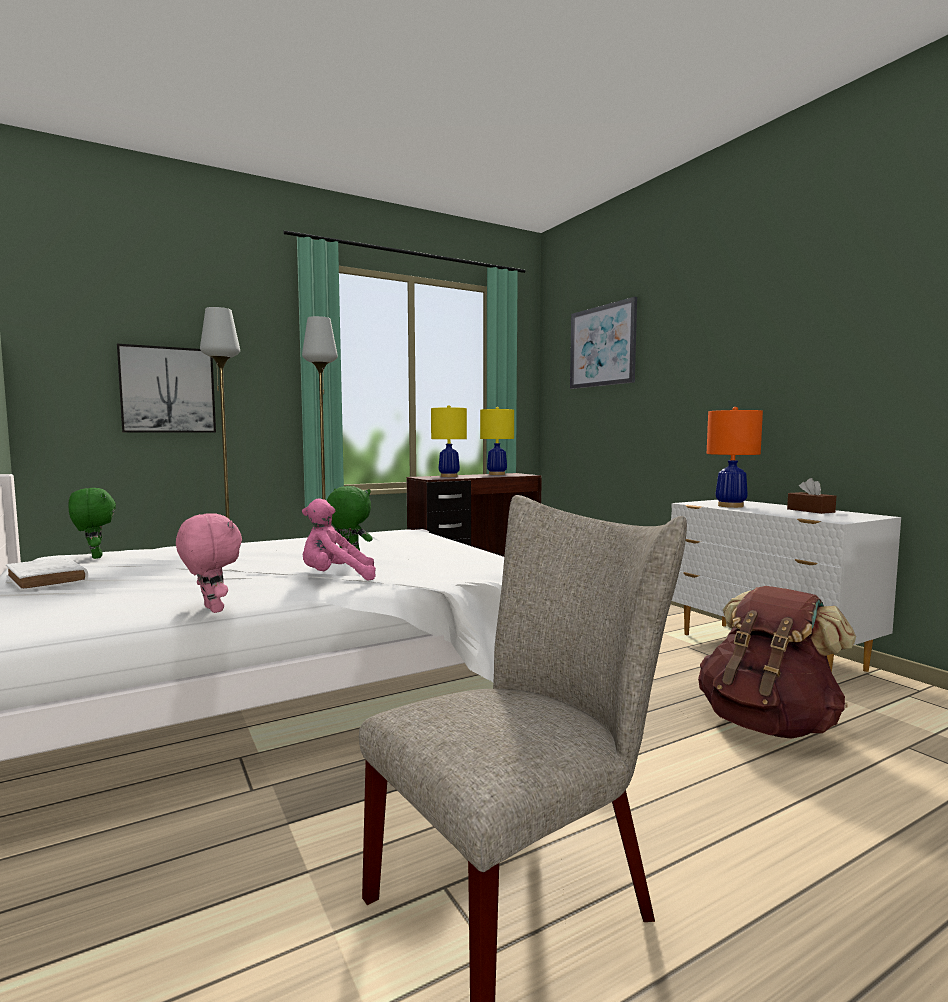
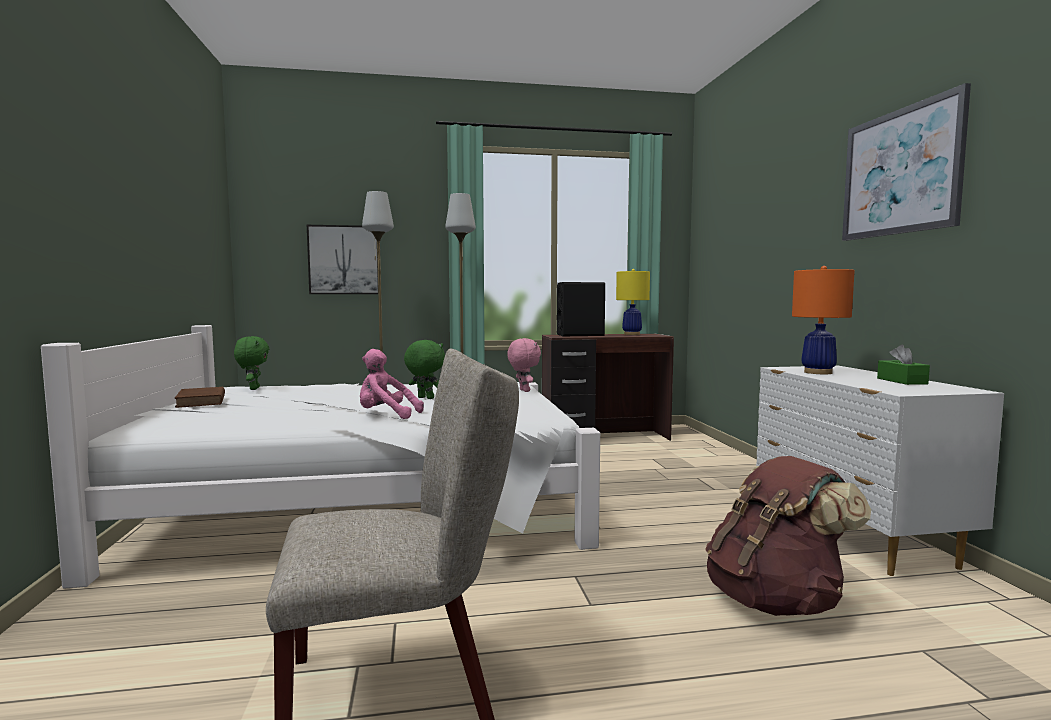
camera: 20 degrees right, 0 degrees up
white book [6,557,88,591] -> brown book [175,387,225,408]
pink plush toy [176,513,242,613] -> pink plush toy moved to [507,338,541,392]
yellow table lamp [431,405,467,477] -> black speaker [557,282,605,336]
picture [570,297,637,389] -> picture moved to [842,83,971,241]
brown tissue box [787,478,836,514] -> green tissue box [877,345,930,385]

